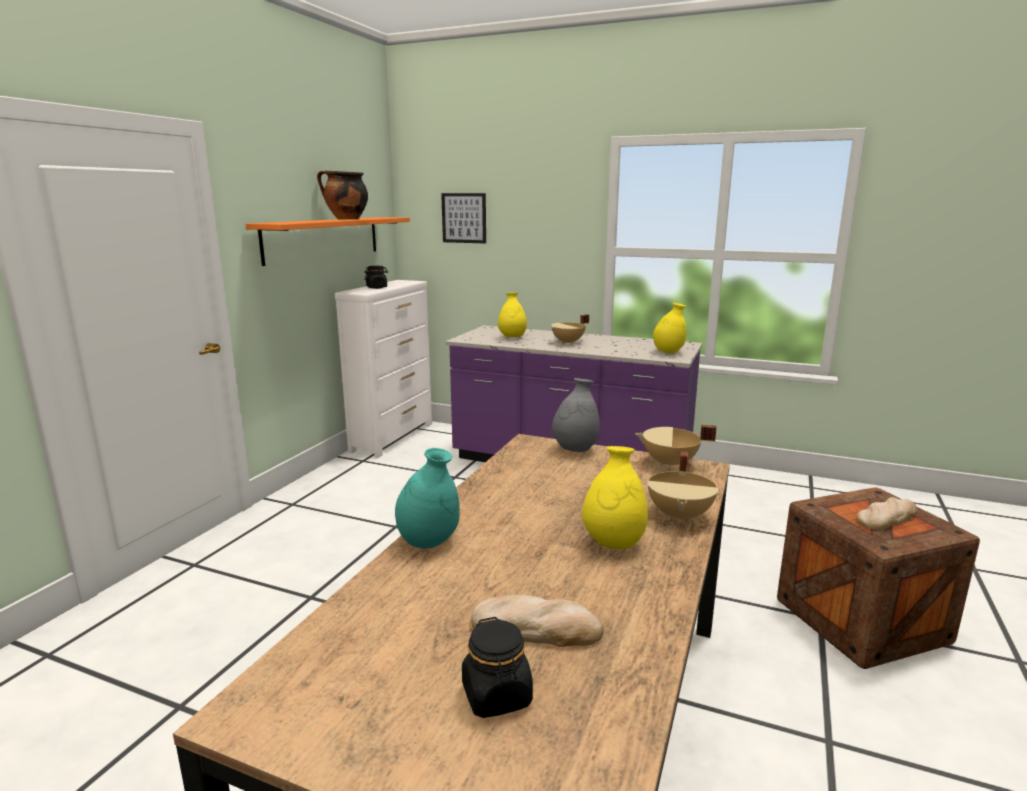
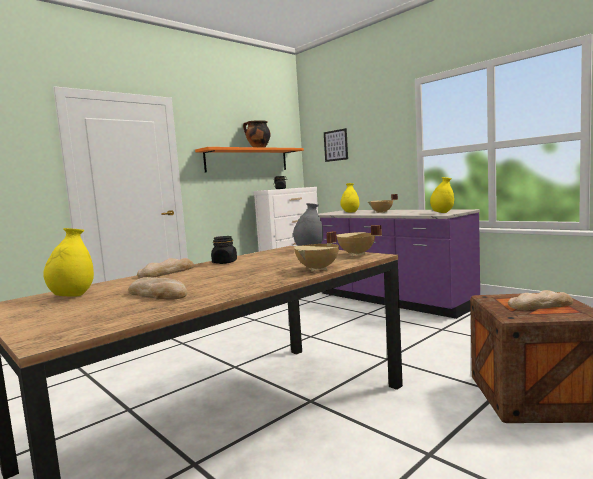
camera: 25 degrees right, 10 degrees down
turquoise vase [395,448,460,549] -> bread [137,258,194,278]
black jar [462,617,533,718] -> black jar moved to [211,236,237,264]
yellow vase [582,446,648,549] -> yellow vase moved to [43,228,94,297]

